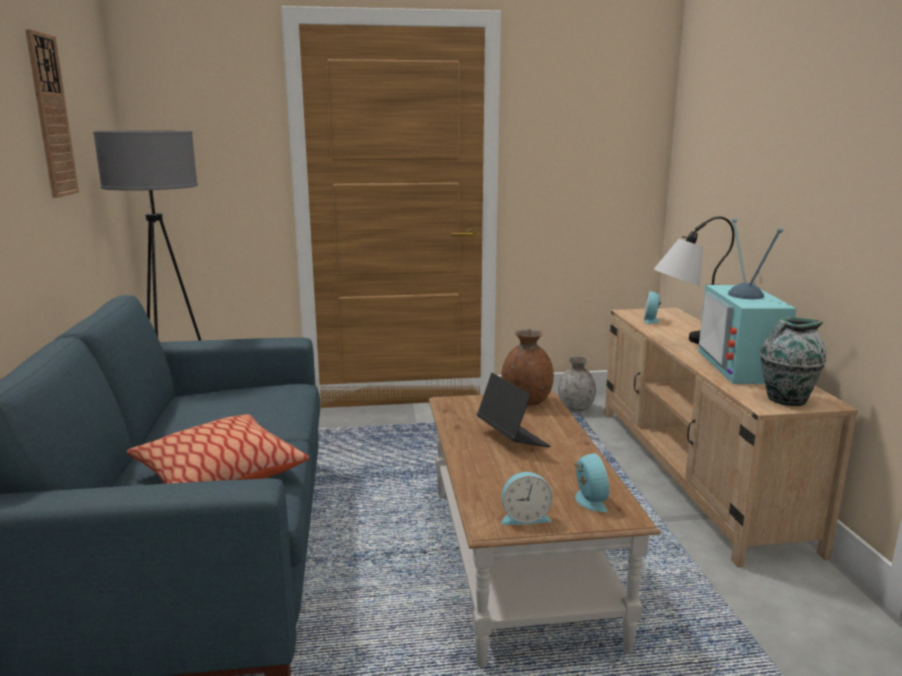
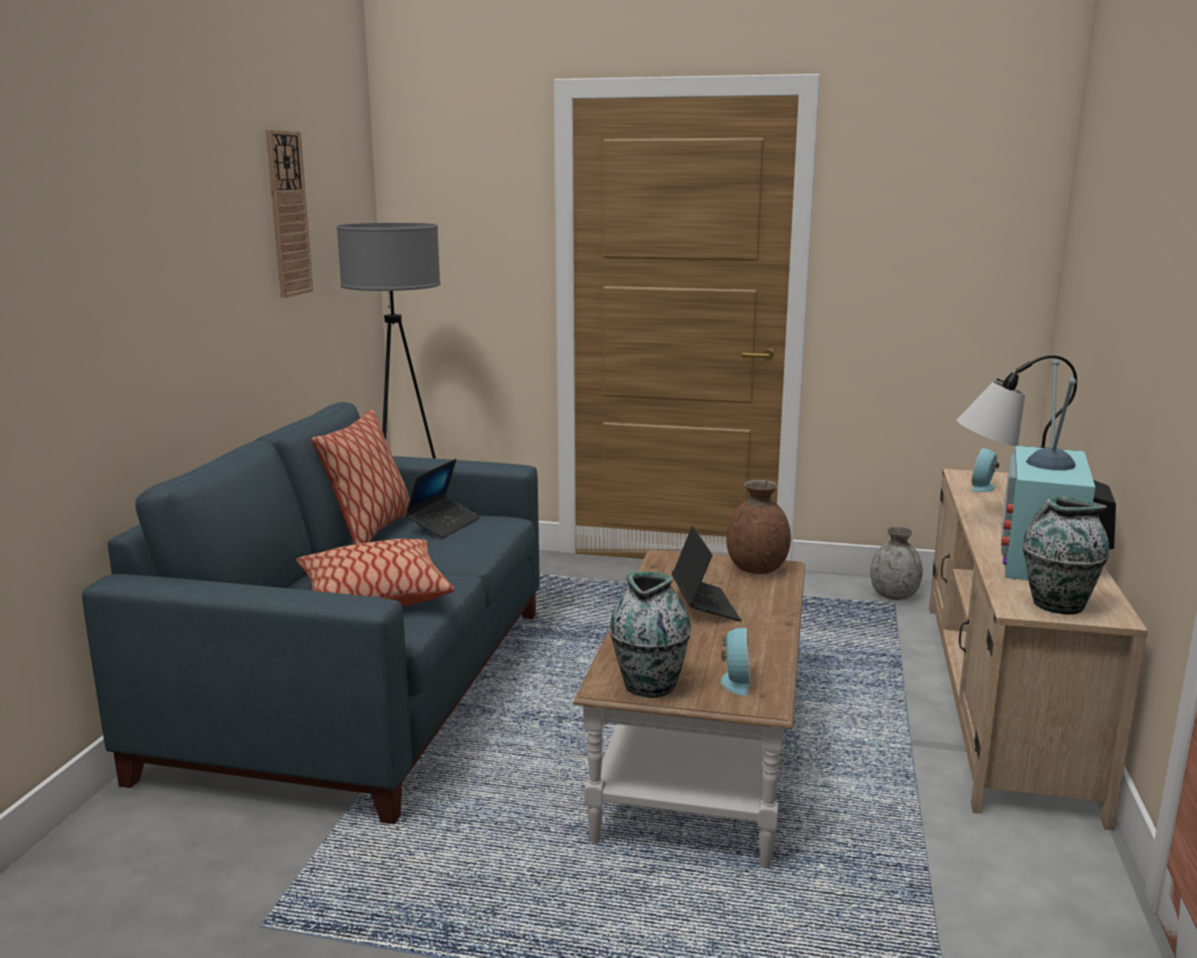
camera: 20 degrees right, 0 degrees up
alarm clock [501,472,553,525] -> vase [609,572,691,698]
none -> pillow [311,410,410,544]
none -> laptop [405,459,480,538]

